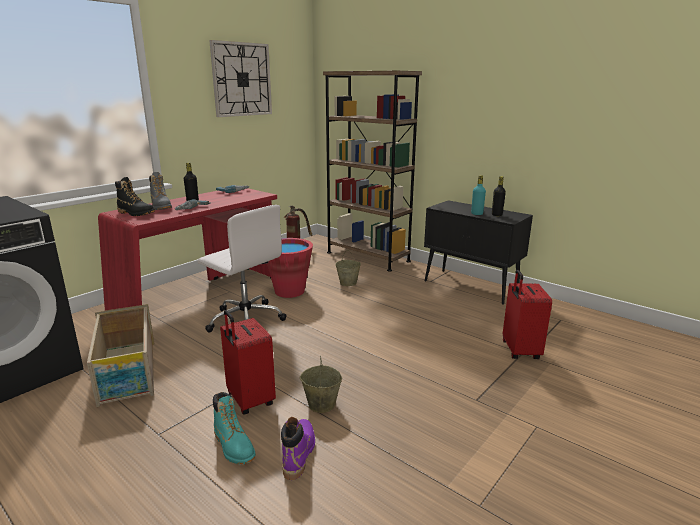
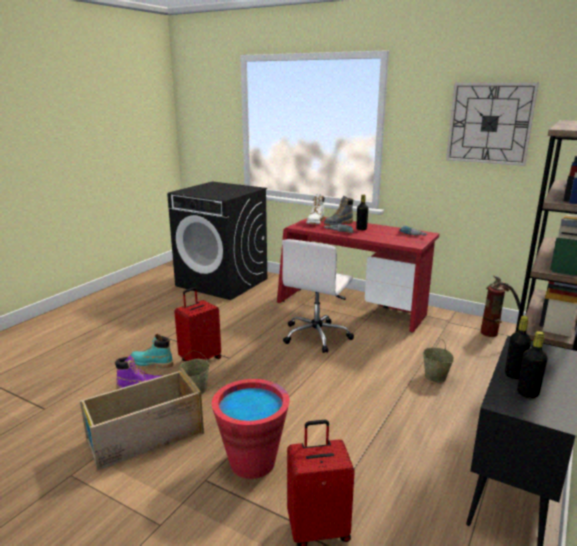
camera: 80 degrees right, 0 degrees up
crate [87,304,155,407] -> crate moved to [80,368,204,470]
black boot [115,177,155,216] -> white boot [306,194,324,224]
turquoise boot [213,392,256,465] -> turquoise boot turned 60 degrees clockwise [131,334,173,368]
red bucket [267,238,313,298] -> red bucket moved to [212,379,290,479]
turquoise bottle [471,175,486,215] -> black bottle [505,316,531,379]

